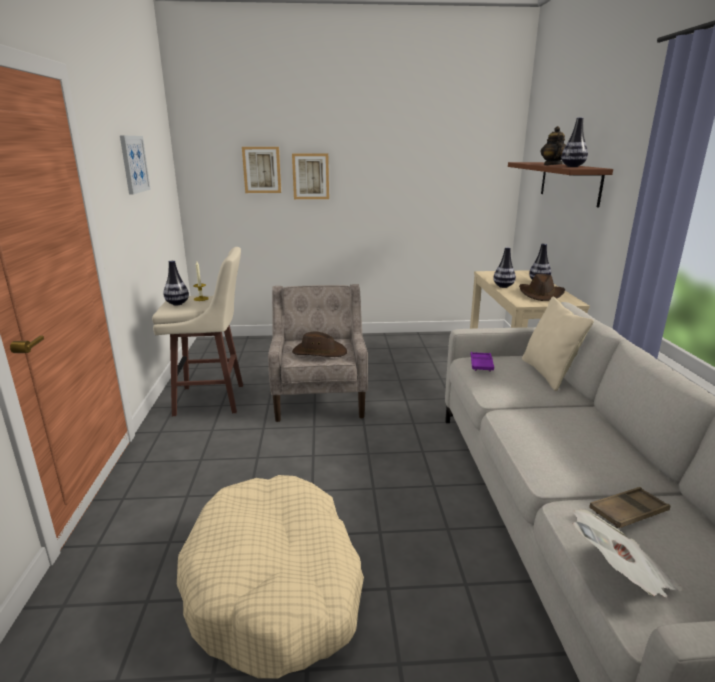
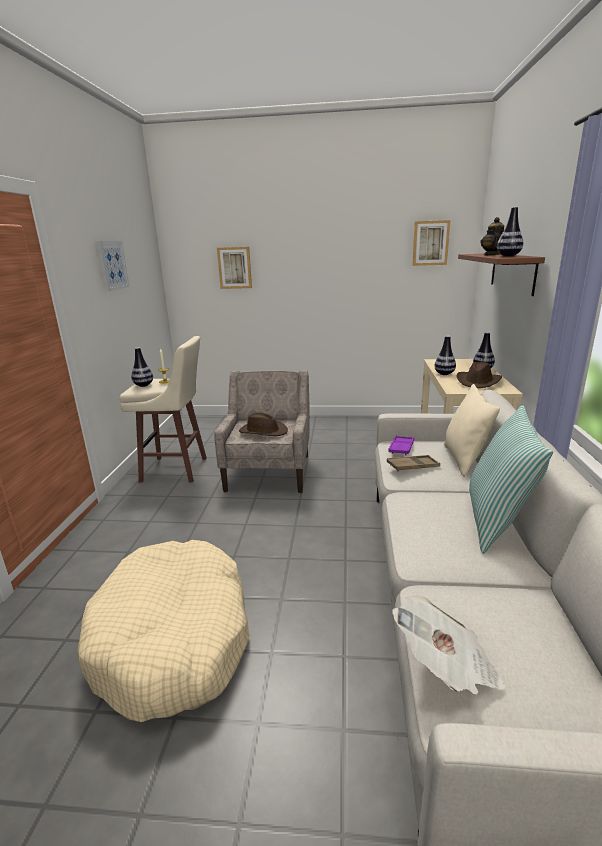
camera: 10 degrees right, 0 degrees up
picture [292,154,329,199] -> picture moved to [412,220,450,266]
brown tray [589,487,670,528] -> brown tray moved to [387,455,440,471]
none -> pillow [469,405,553,554]

